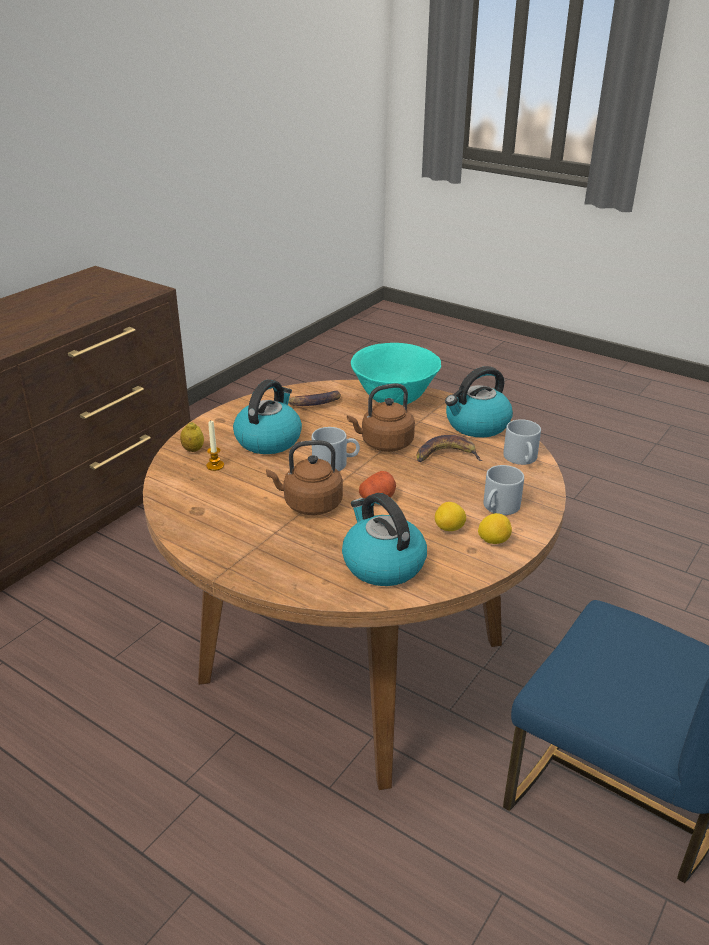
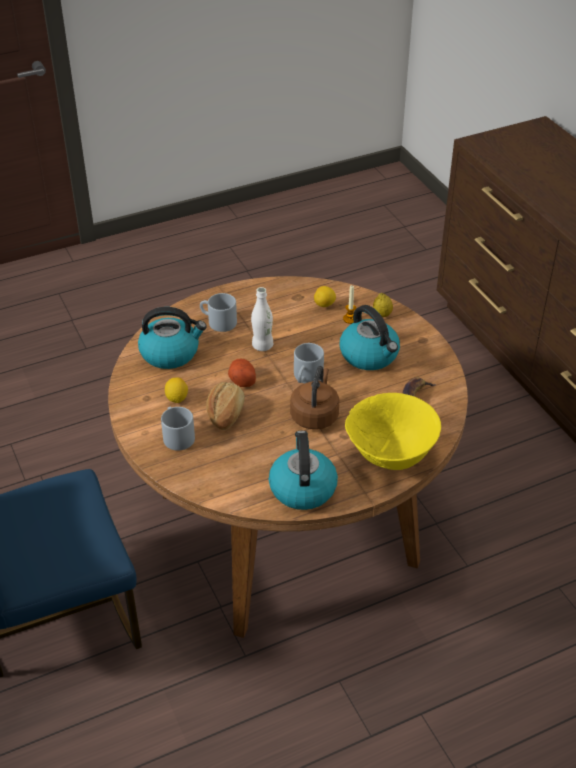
camera: 120 degrees right, 10 degrees up
brown kettle [266,440,343,515] -> white bottle [251,287,273,351]
turquoise bowl [351,343,441,405] -> yellow bowl [345,393,441,470]
banana [417,435,482,462] -> none
lemon [478,513,512,544] -> lemon moved to [314,286,336,307]
grey mug [503,419,541,465] -> grey mug moved to [200,293,237,332]
none -> bread [206,382,245,430]

